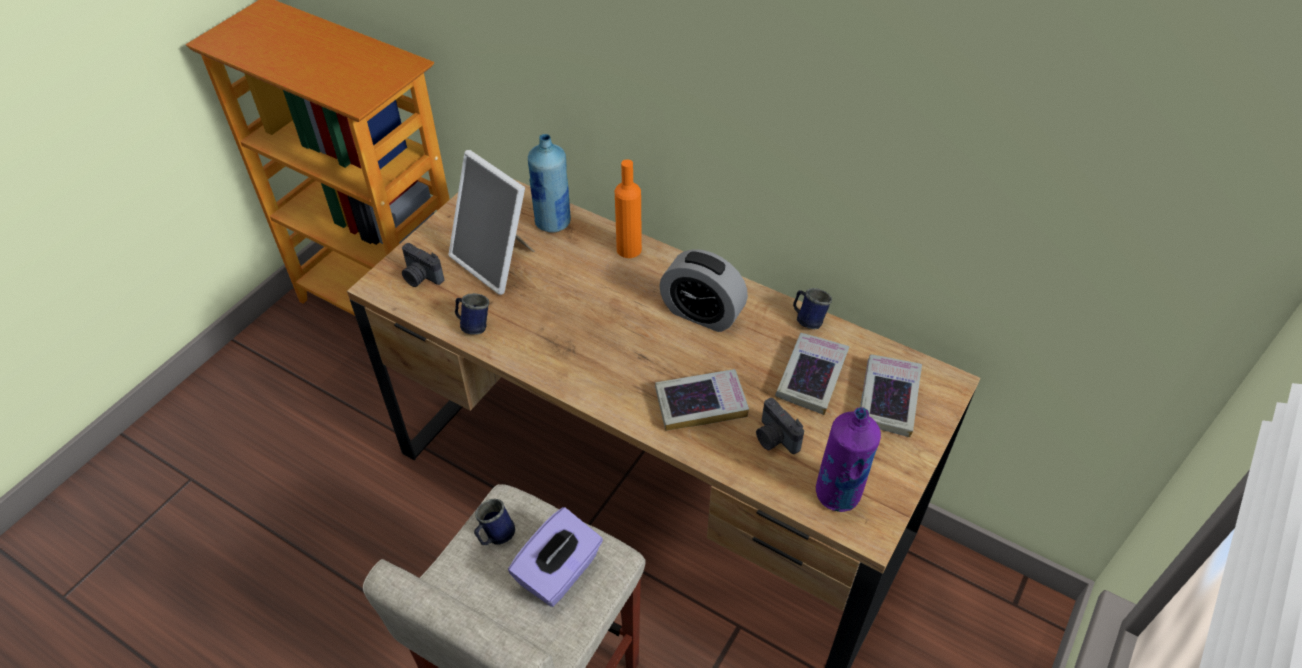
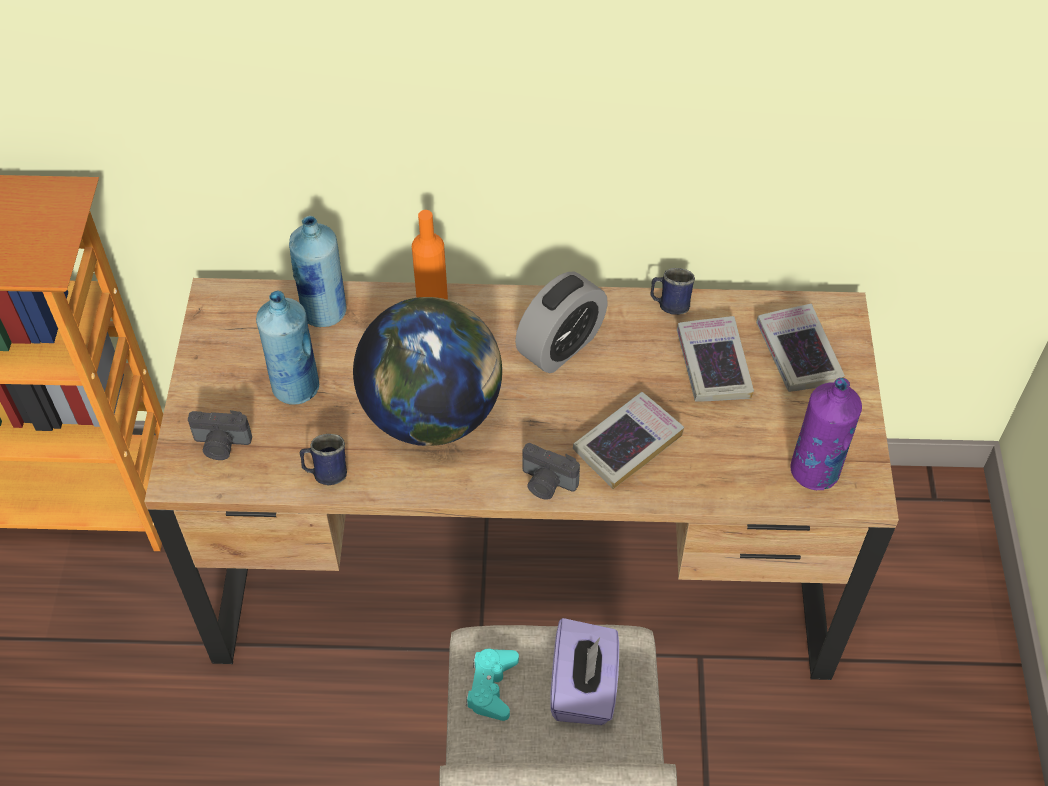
camera: 30 degrees left, 5 degrees up
picture frame [449,150,535,295] -> blue bottle [256,291,319,405]
blue mug [474,499,515,545] -> turquoise game controller [466,649,519,721]
alarm clock [659,249,748,332] -> alarm clock turned 45 degrees counterclockwise [515,271,608,373]
camera [756,398,804,454] -> camera moved to [522,443,580,500]
none -> globe [353,297,502,446]

